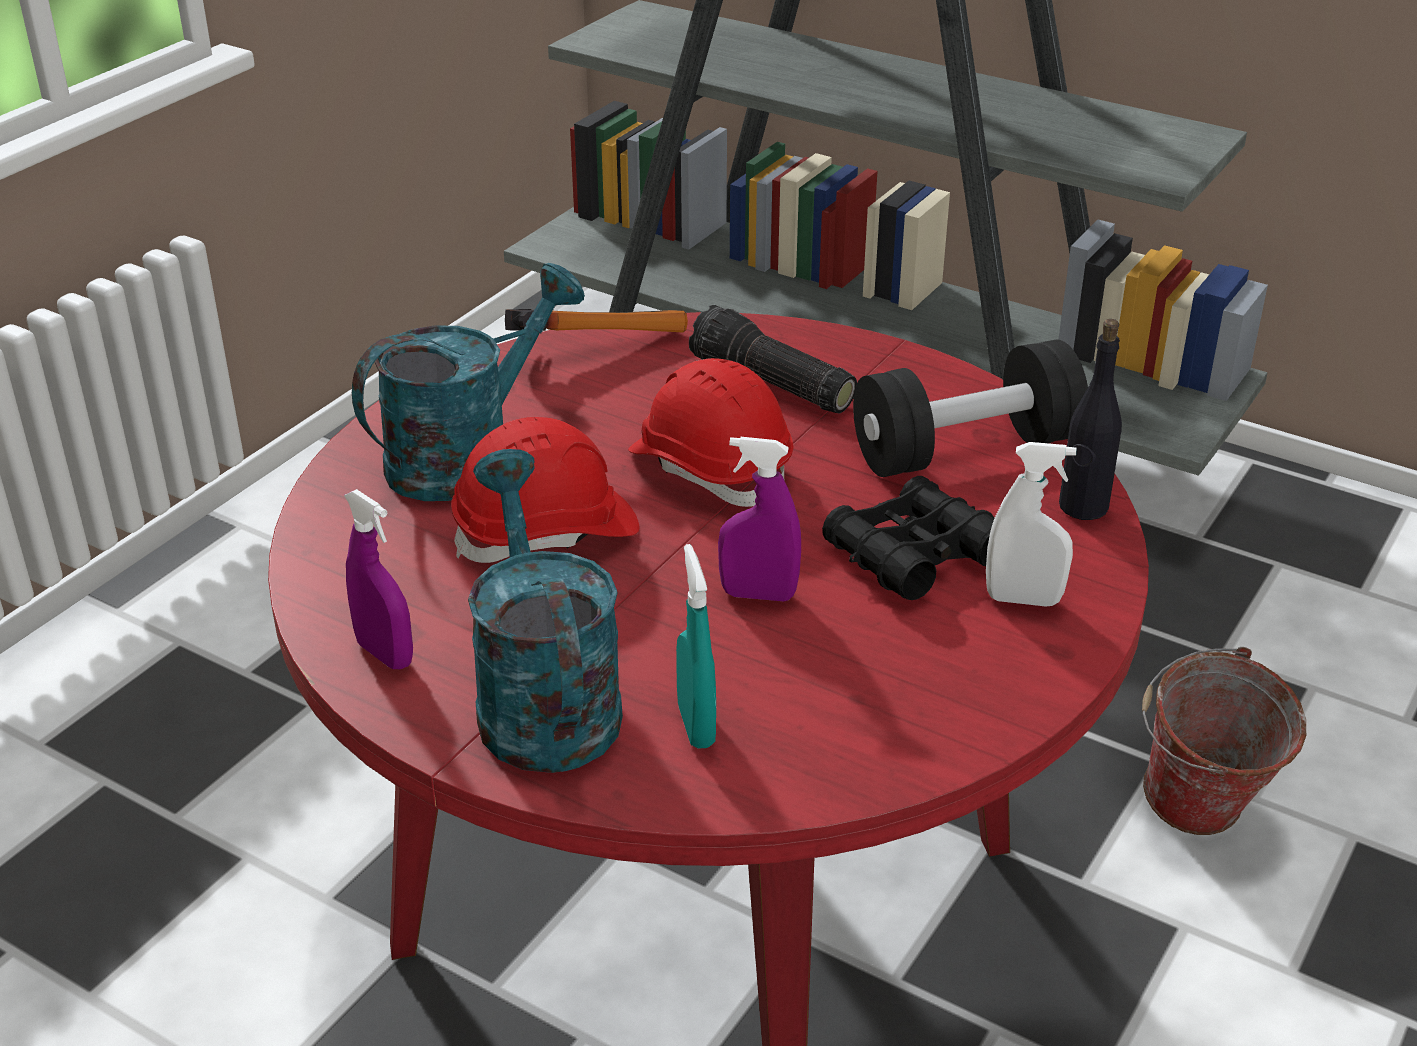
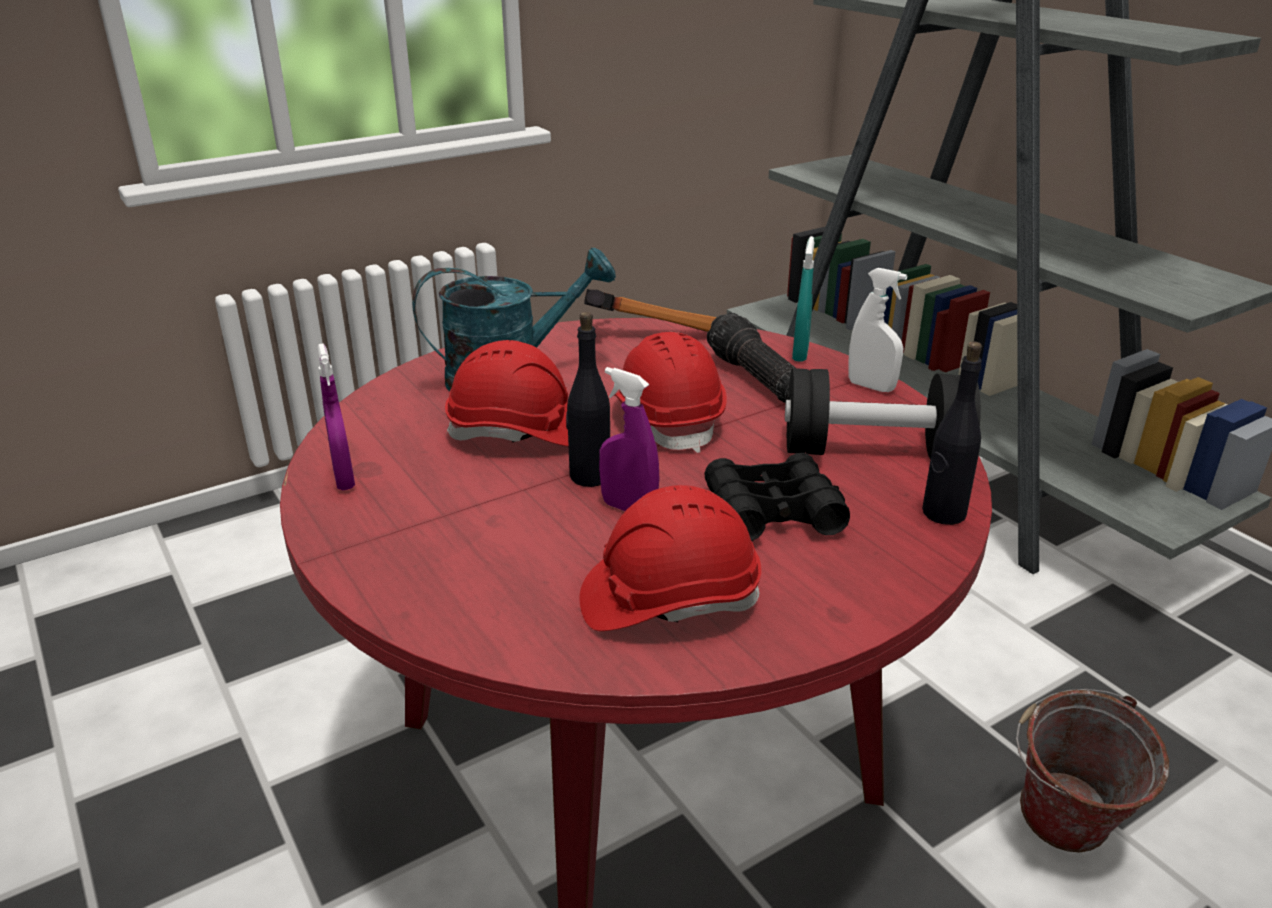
camera: 25 degrees right, 5 degrees down
turquoise watering can [468,449,623,773] -> none
turquoise spray bottle [676,544,716,749] -> turquoise spray bottle moved to [792,236,815,362]
white spray bottle [986,442,1076,607] -> white spray bottle moved to [848,268,907,392]
none -> black bottle [566,312,610,487]
none -> red hard hat [579,485,761,631]

